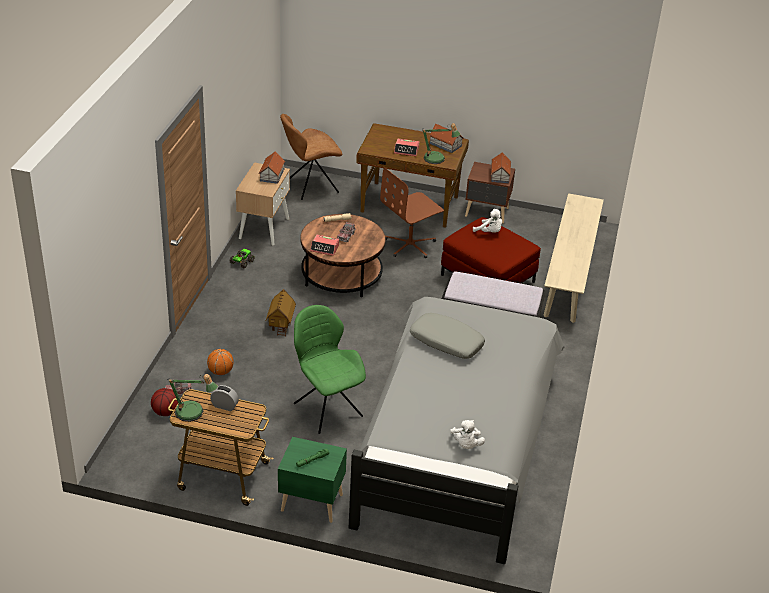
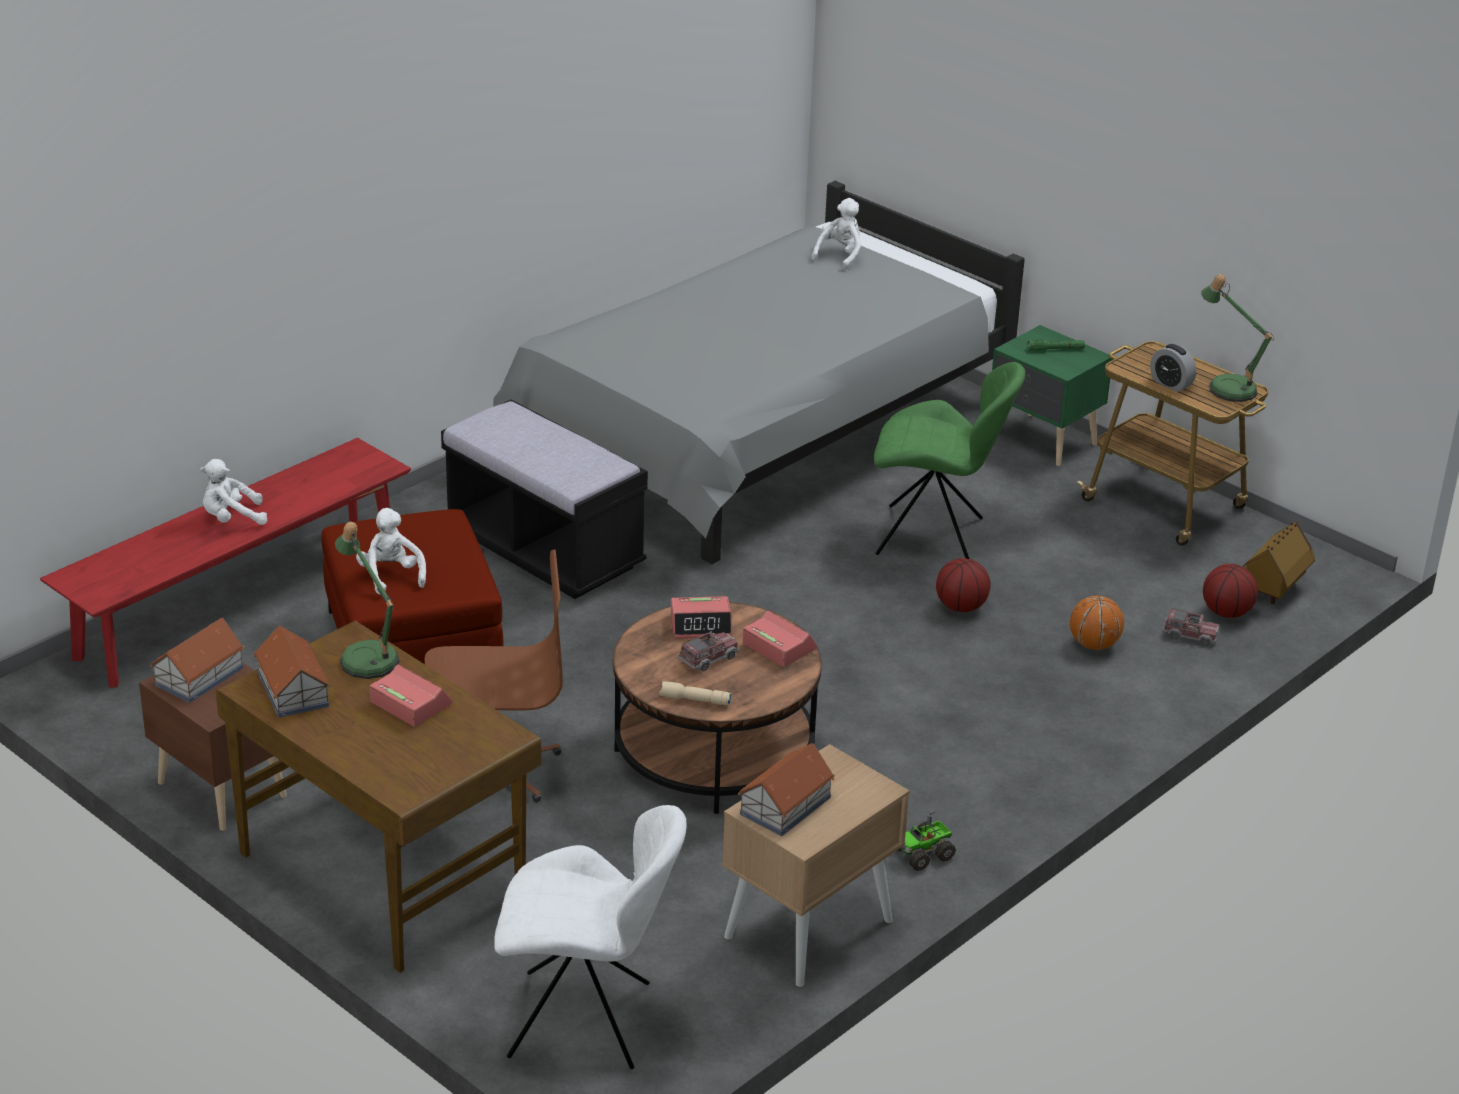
camera: 150 degrees left, 5 degrees down
toy house [265,289,296,337] -> toy house moved to [1243,521,1315,604]
brown chair [280,114,342,200] -> white chair [494,805,687,1069]
green chair [294,305,366,434] -> green chair turned 75 degrees counterclockwise [874,362,1025,559]
grey pillow [410,313,485,359] -> none
beige bench [543,193,604,323] -> red bench [40,438,411,688]
none -> white plush toy [200,459,267,525]
none -> alarm clock [671,596,732,639]
none -> basketball [936,558,991,612]

